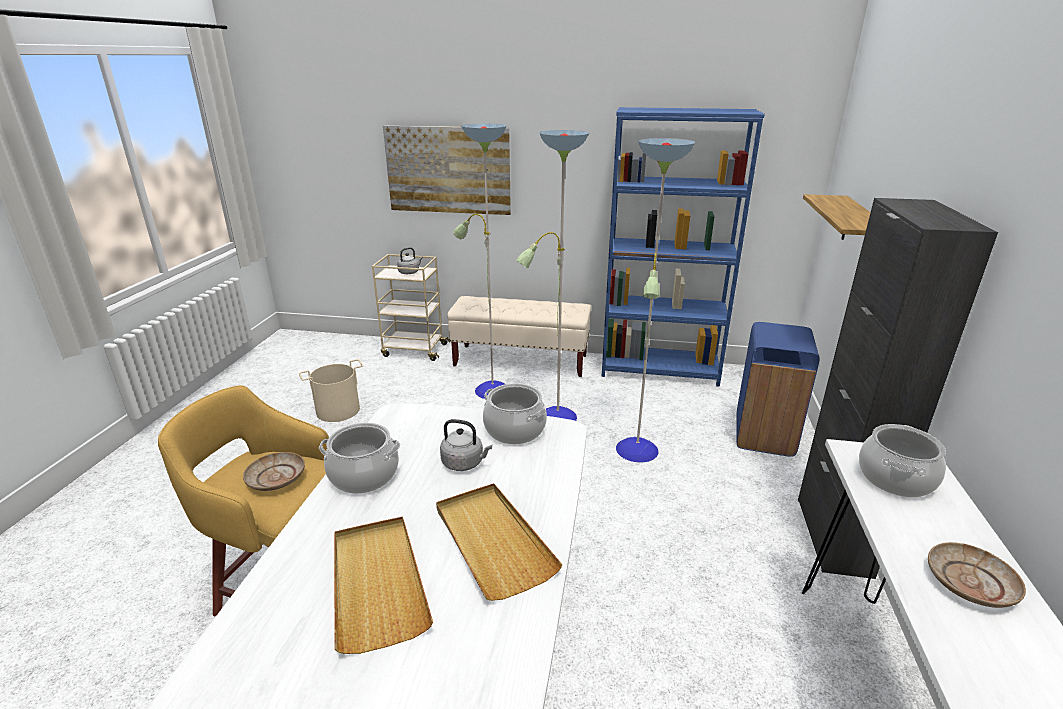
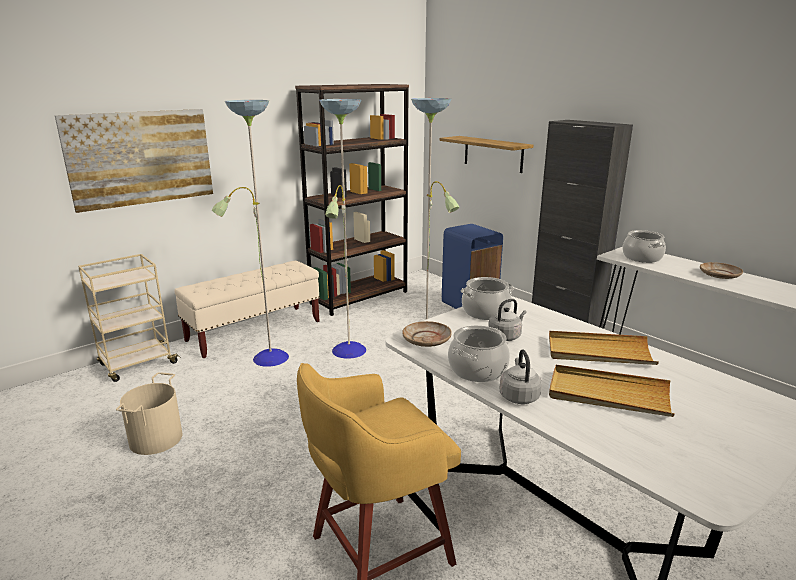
camera: 50 degrees left, 5 degrees down
beige plate [243,452,305,491] -> beige plate moved to [402,321,452,347]
grey kettle [397,247,423,274] -> grey kettle moved to [500,350,542,404]
blue bookcase [602,107,765,387] -> brown bookcase [295,84,409,316]

